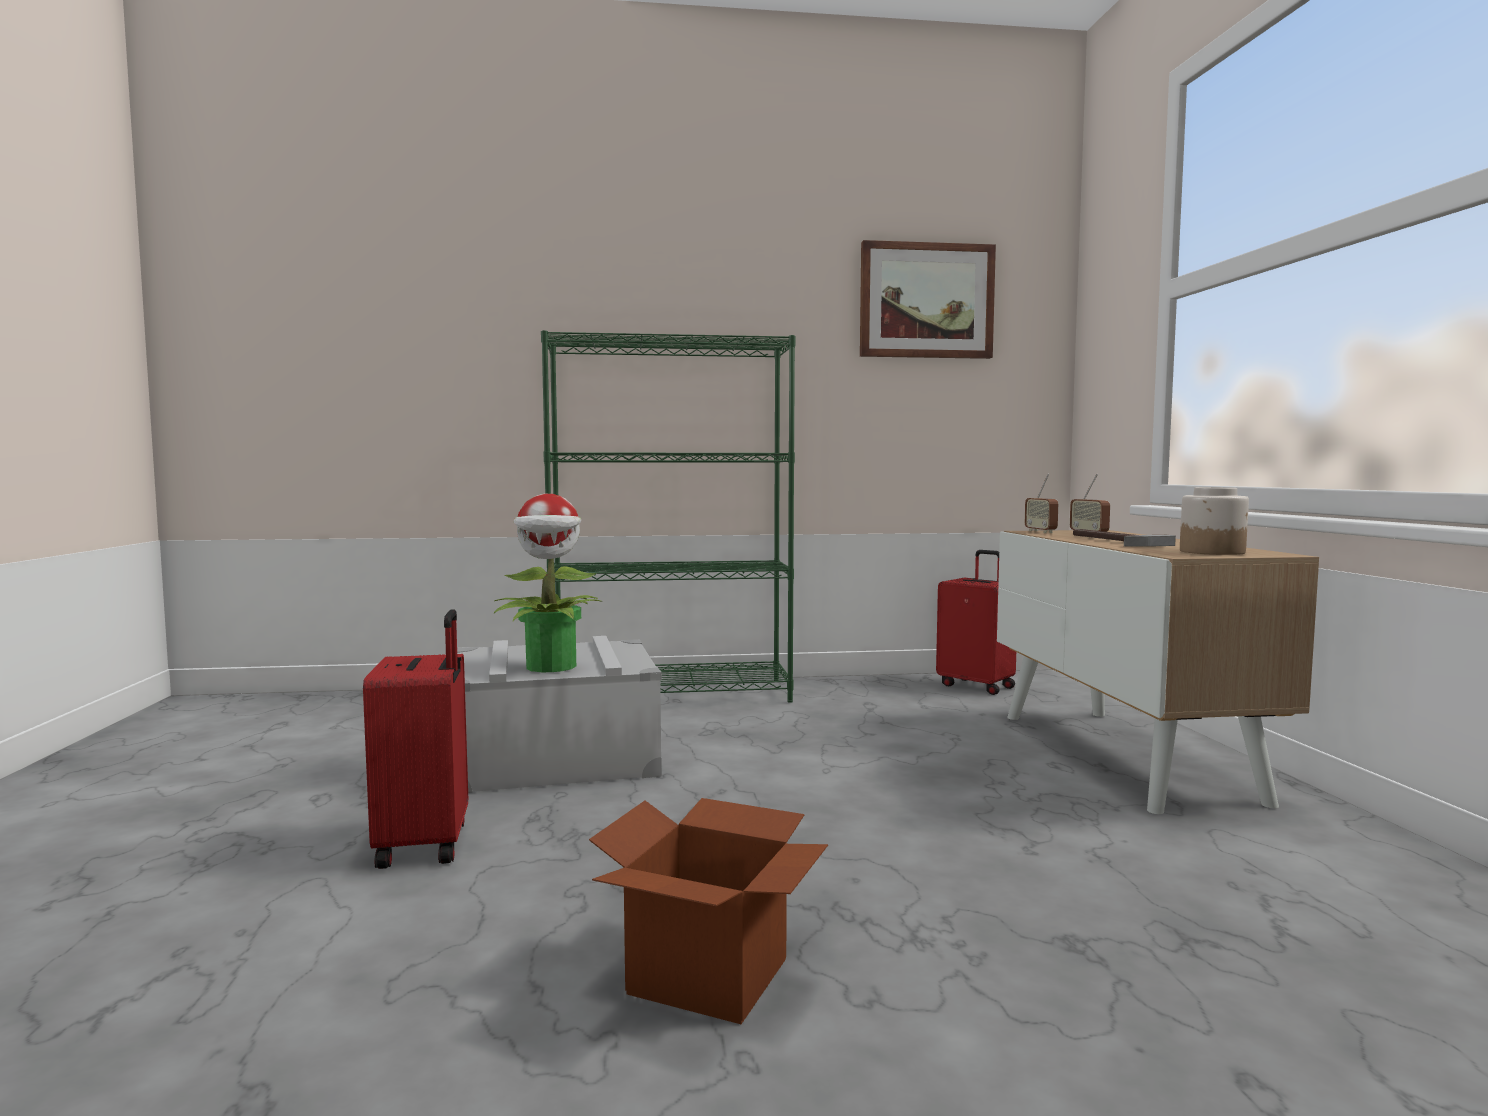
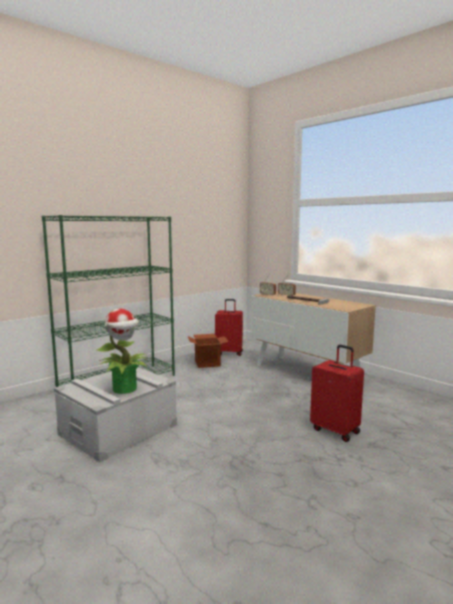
camera: 35 degrees left, 5 degrees up
red suitcase [363,609,468,869] -> red suitcase moved to [310,345,364,442]
cardboard box [589,798,828,1024] -> cardboard box moved to [188,334,229,368]
picture [860,240,996,359] -> none
jar [1180,487,1249,555] -> none

